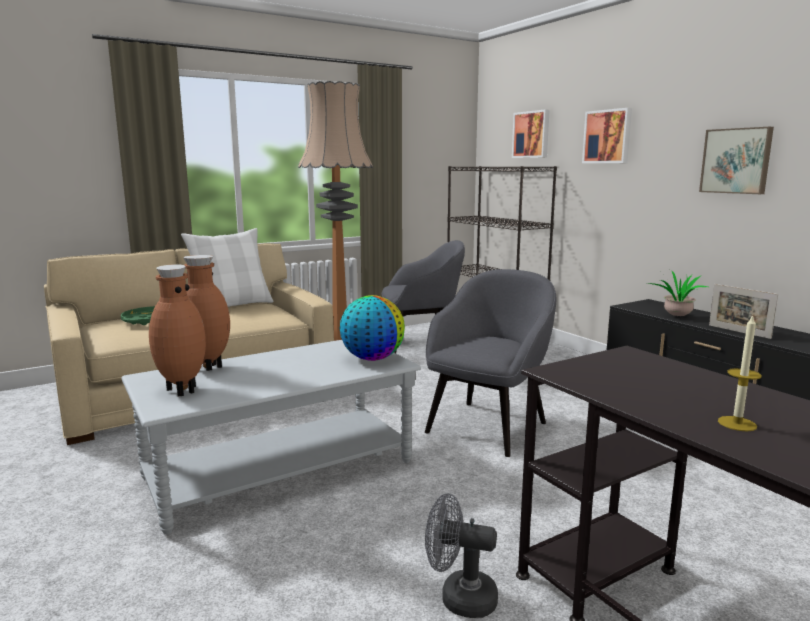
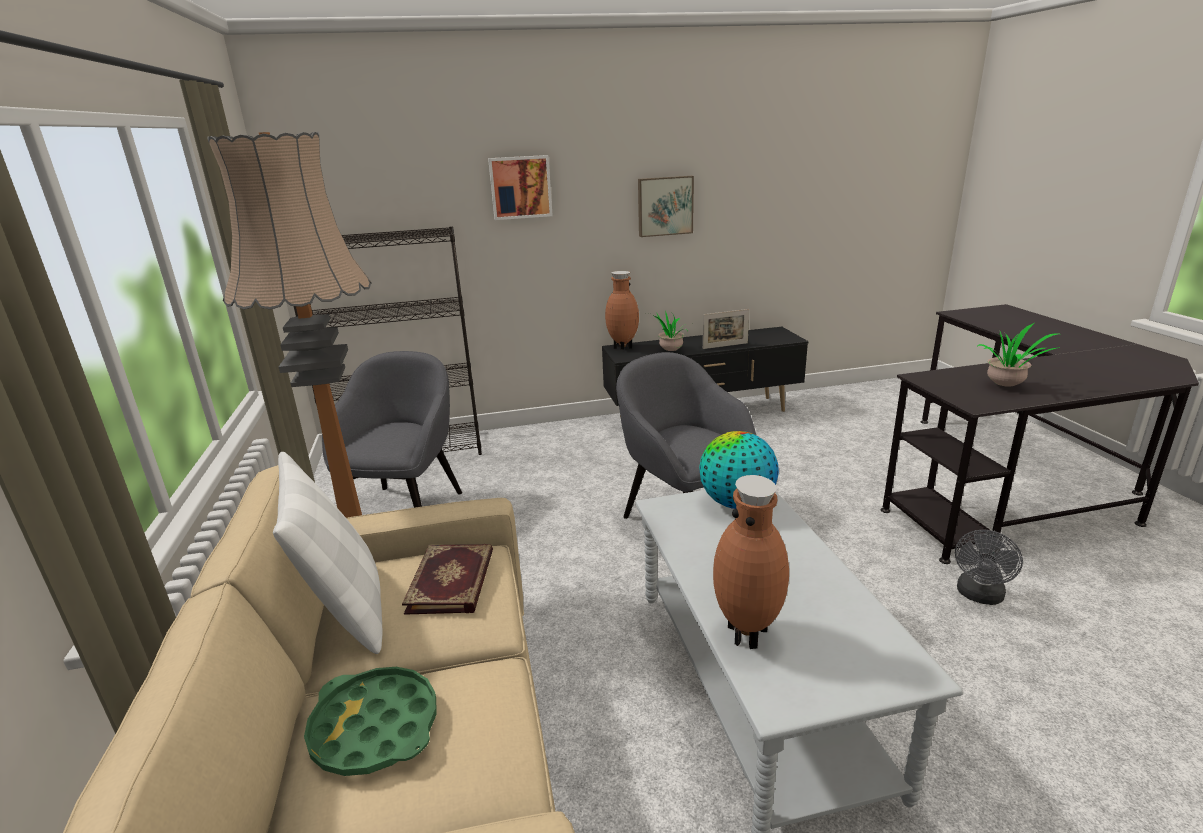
camera: 70 degrees left, 10 degrees up
brown vase [149,264,206,396] -> brown vase moved to [605,271,639,349]
picture [512,109,550,158] -> none
candle [718,315,762,431] -> none
none -> book [402,544,493,615]
none -> potted plant [976,323,1060,387]

